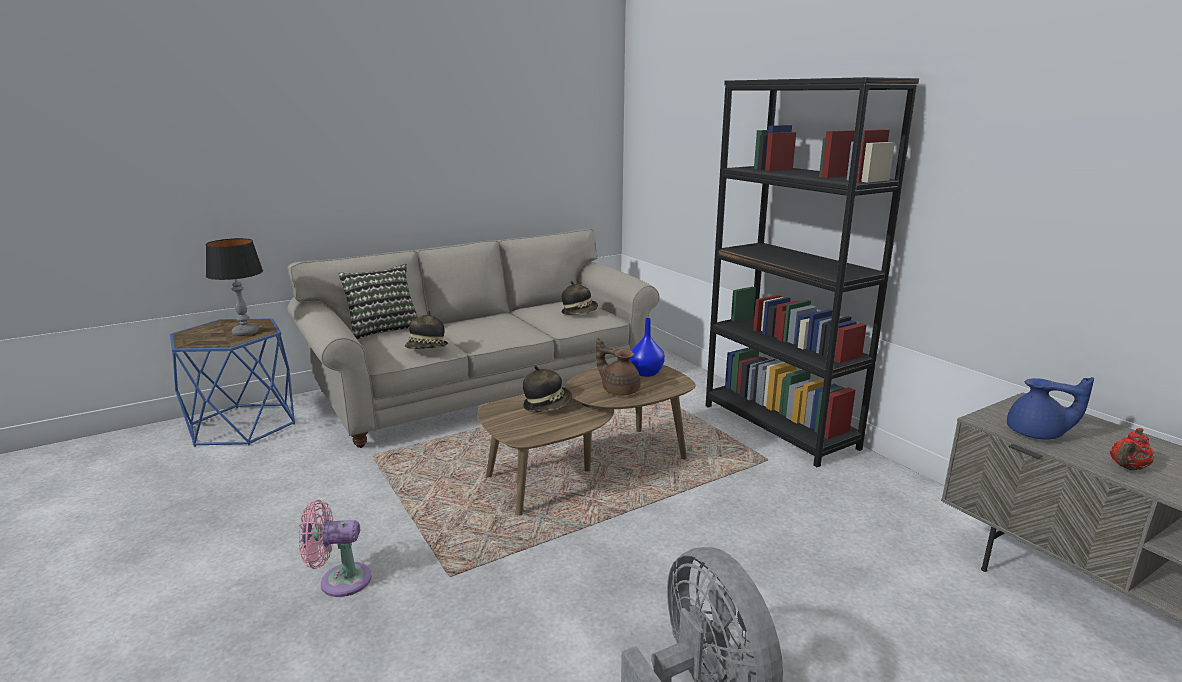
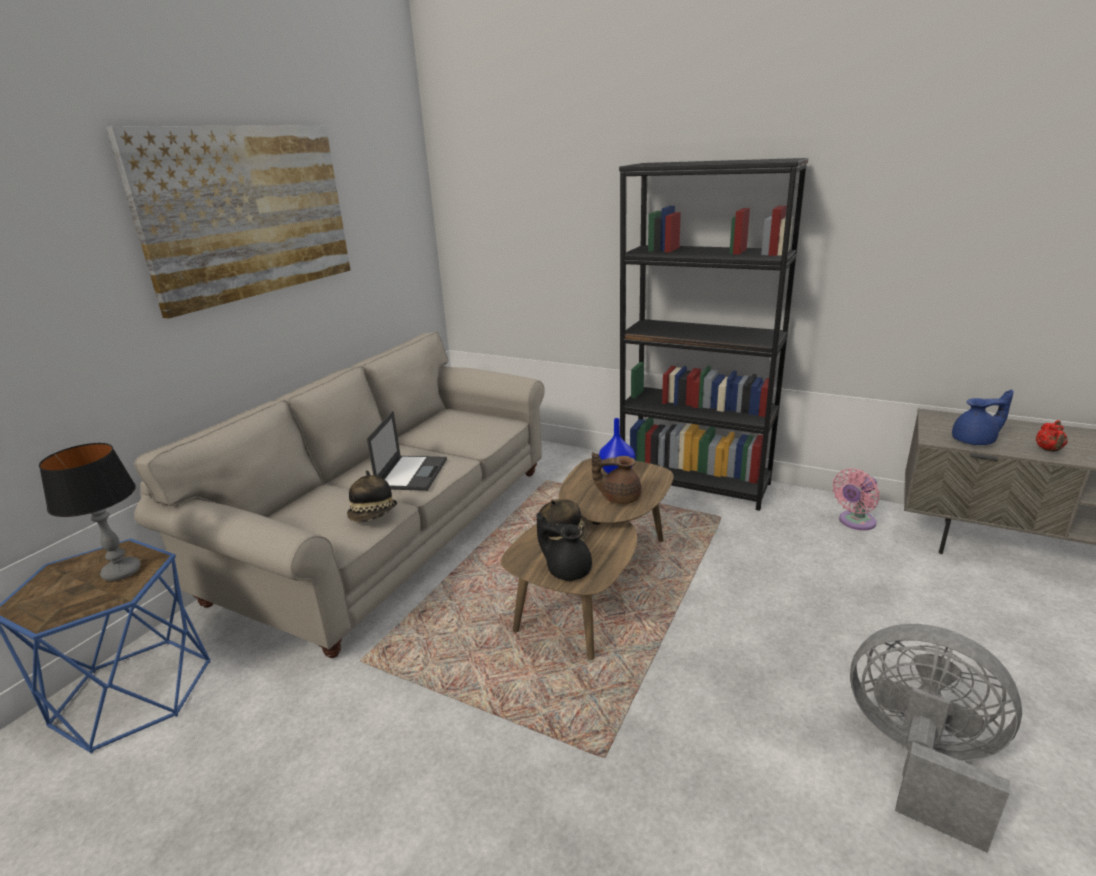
camera: 30 degrees left, 5 degrees up
pink fan [299,500,372,597] -> pink fan moved to [832,468,880,530]
pillow [338,264,418,340] -> none
hat [562,281,598,315] -> none
none -> picture [106,125,351,319]
none -> laptop [367,411,447,491]
none -> black teapot [536,513,592,581]

